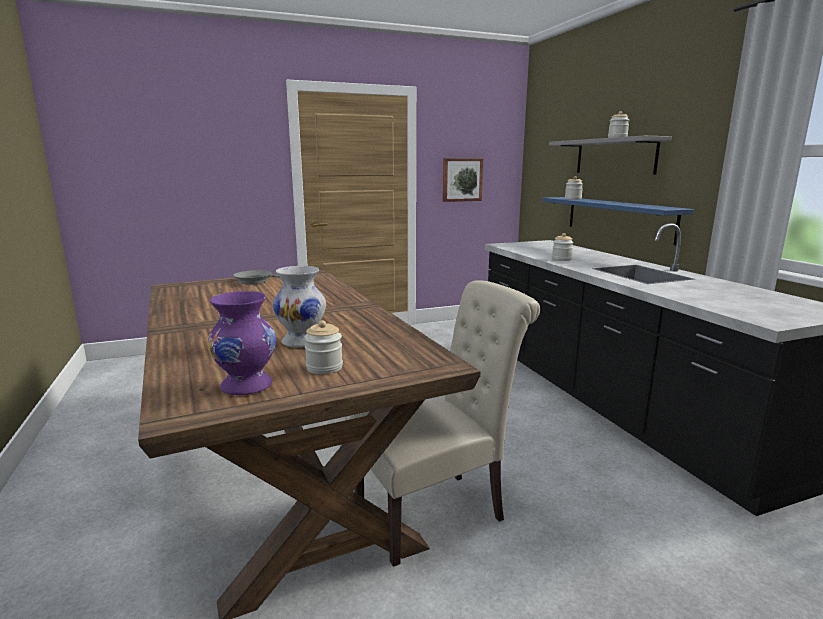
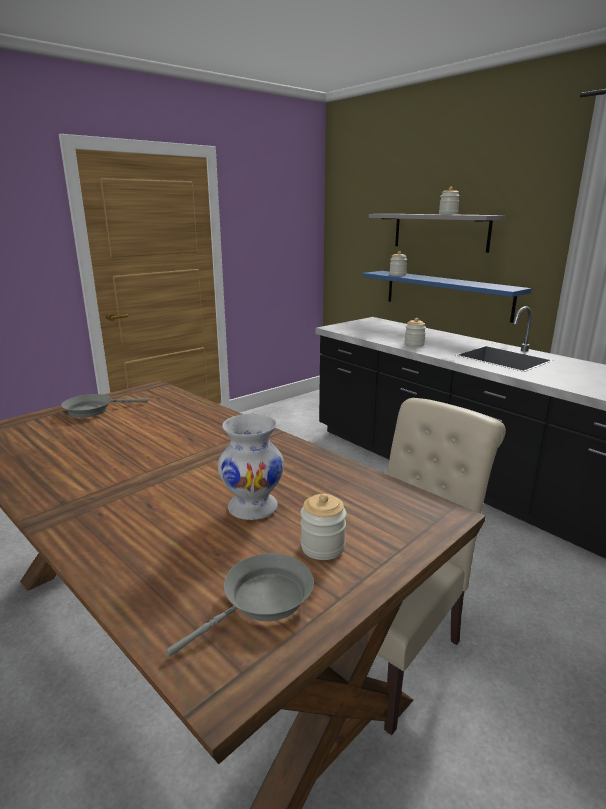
camera: 20 degrees left, 5 degrees up
purple vase [207,291,276,395] -> grey frying pan [166,553,314,657]
picture [443,158,483,202] -> none

